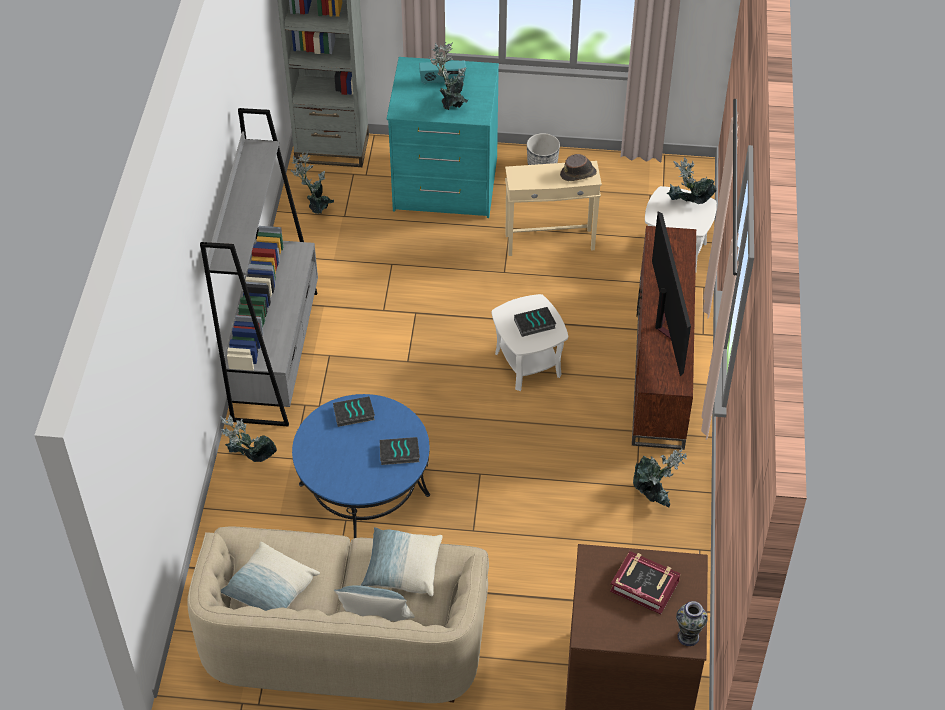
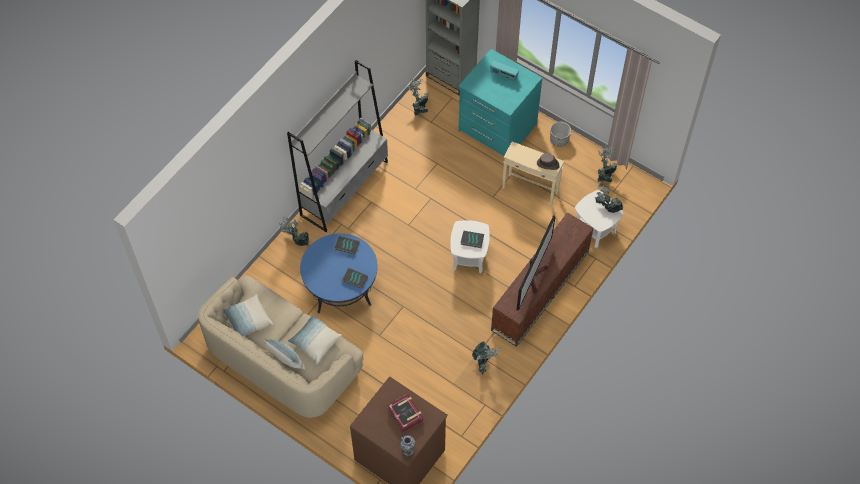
camera: 30 degrees right, 10 degrees up
potted plant [428,42,468,109] -> potted plant moved to [597,145,618,182]

